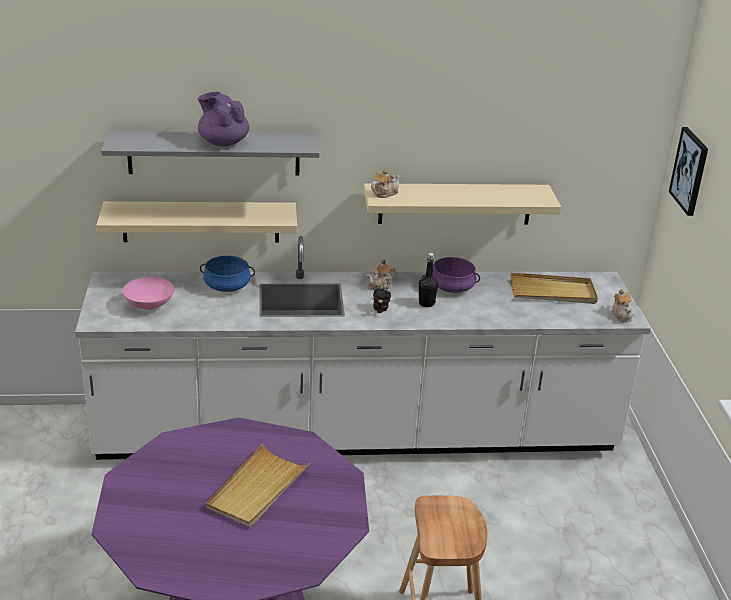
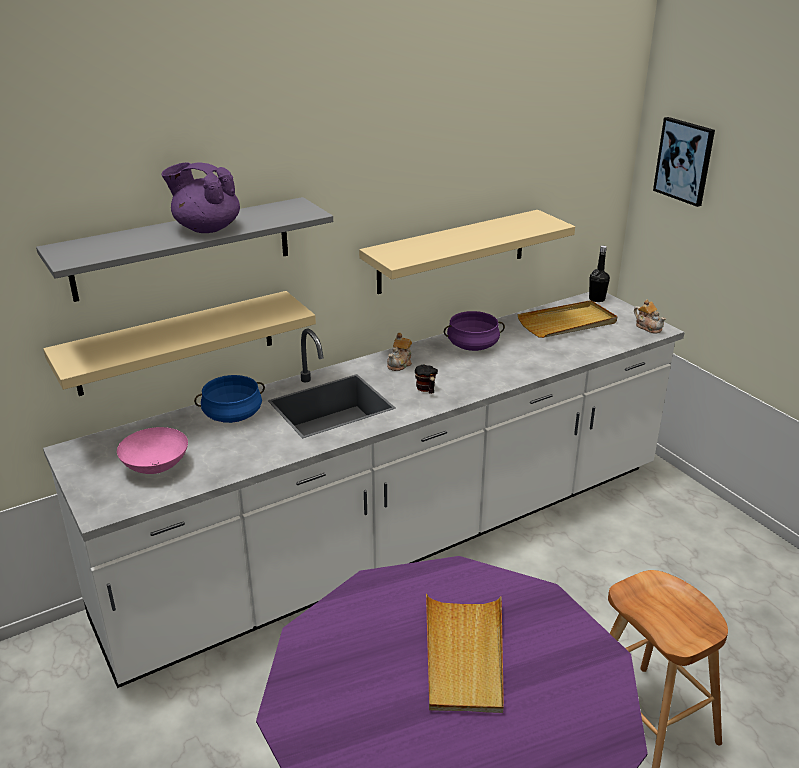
camera: 25 degrees left, 0 degrees up
teapot [371,169,401,198] -> none
black bottle [419,253,438,307] -> black bottle moved to [589,246,610,302]

